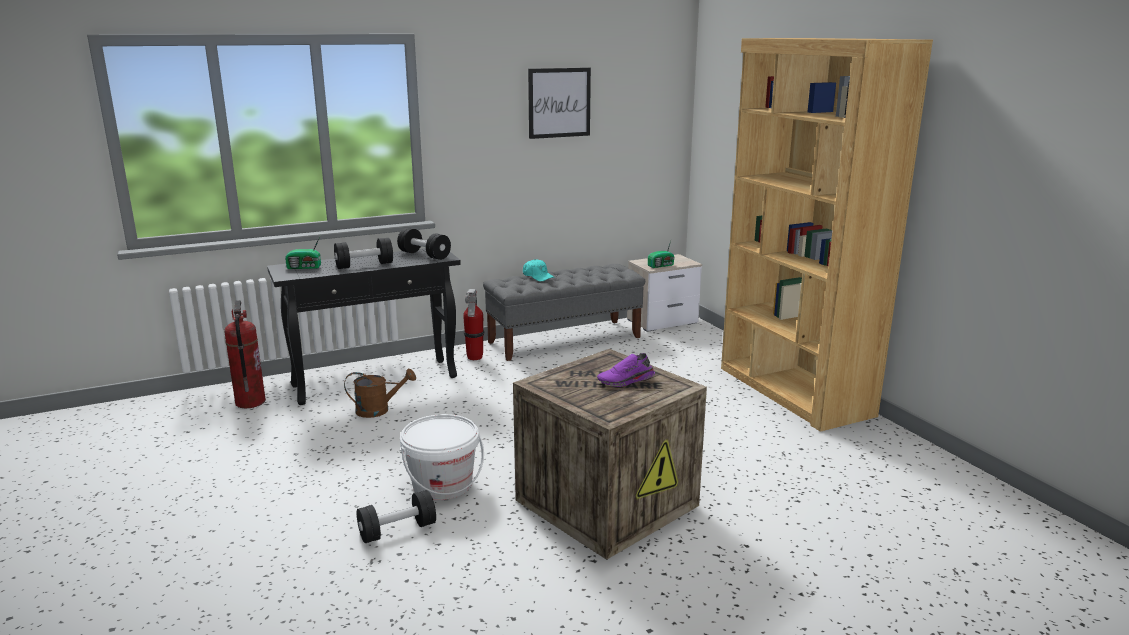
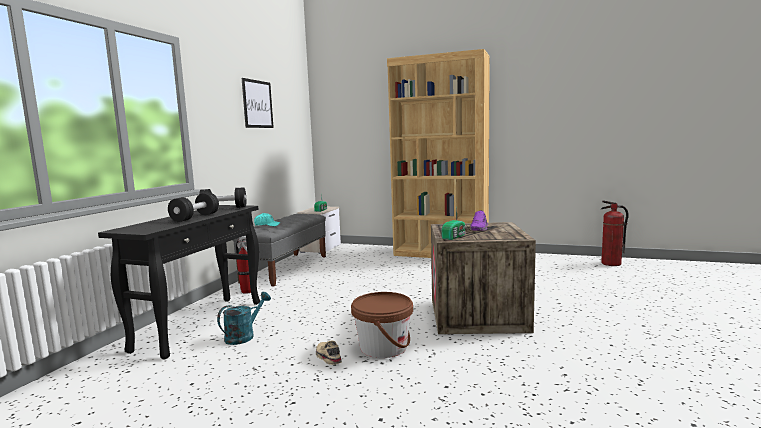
camera: 45 degrees left, 10 degrees down
fire extinguisher [224,300,266,408] -> fire extinguisher moved to [601,200,629,266]
radio [285,235,321,269] -> radio moved to [442,208,466,240]
brown watering can [344,368,416,418] -> turquoise watering can [217,292,271,345]
black dumbbell [357,490,436,543] -> none
white bucket [400,414,484,500] -> brown bucket [351,292,413,358]
none -> beige shoe [316,340,342,365]

